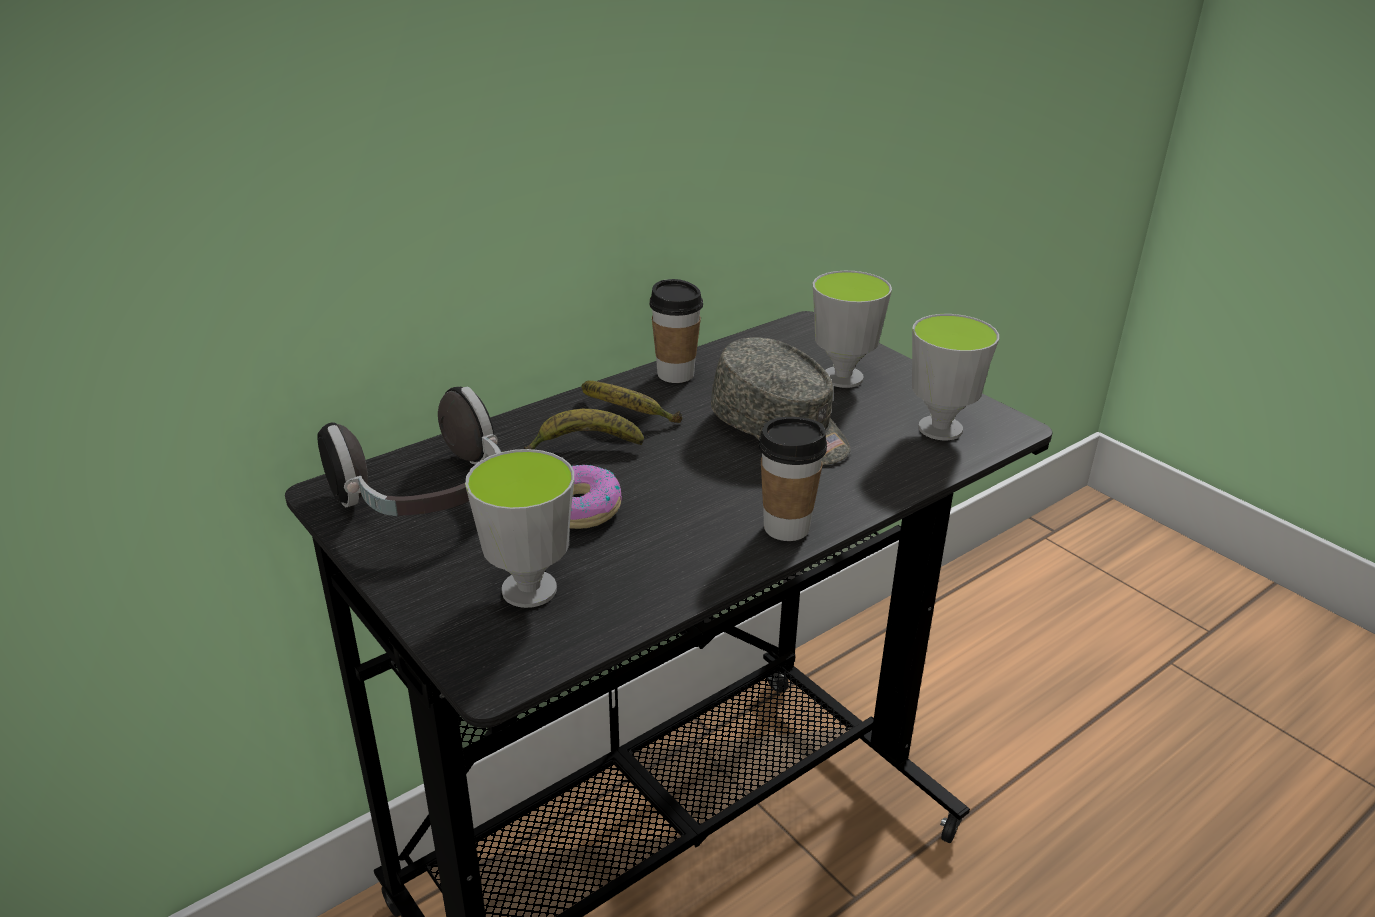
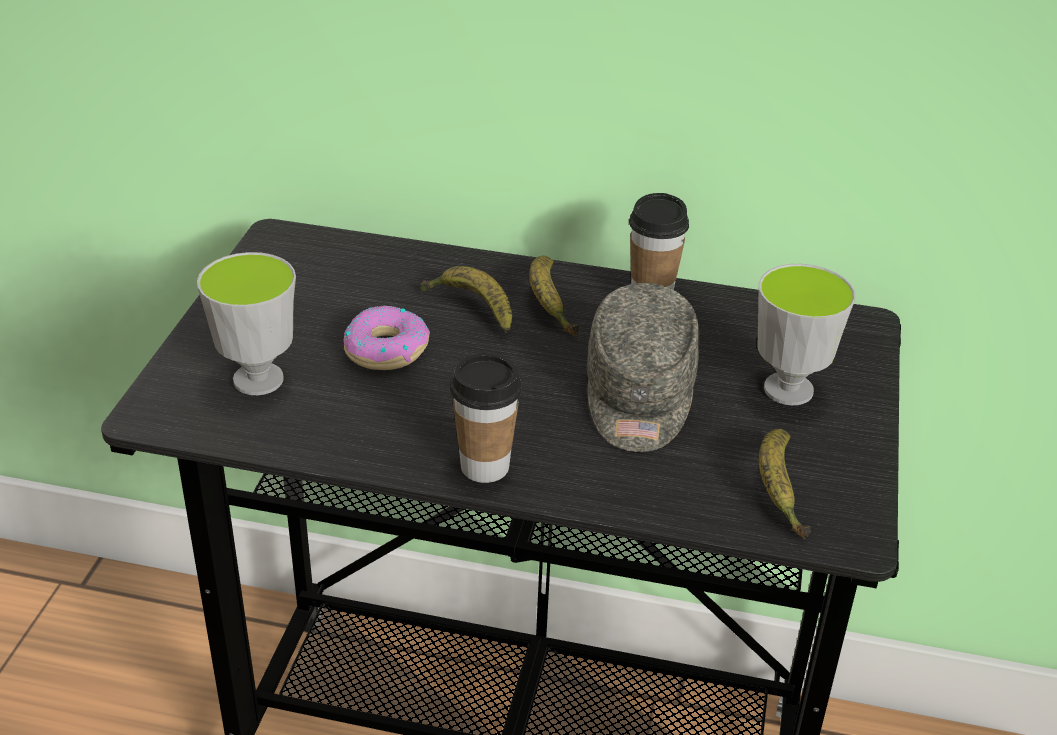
camera: 50 degrees right, 5 degrees up
headphones [317,387,501,516] -> none
cup [912,314,999,440] -> banana [759,429,811,539]

